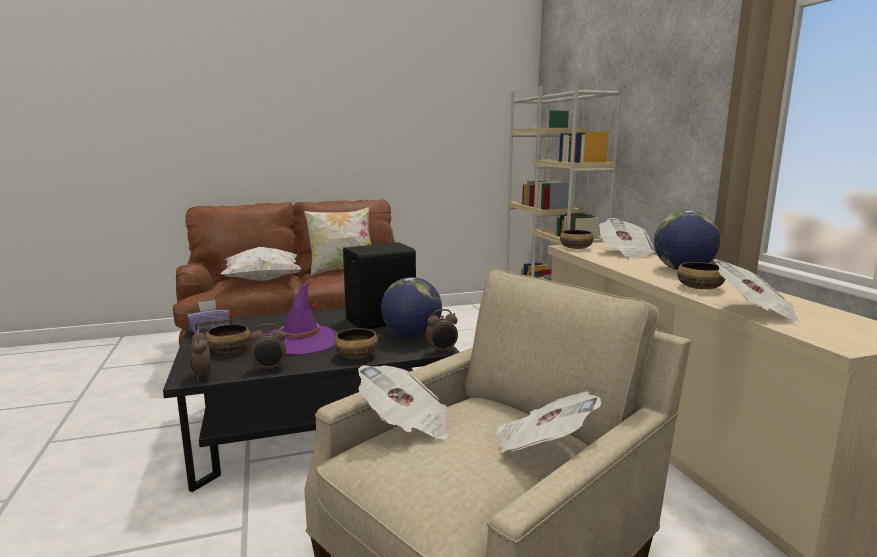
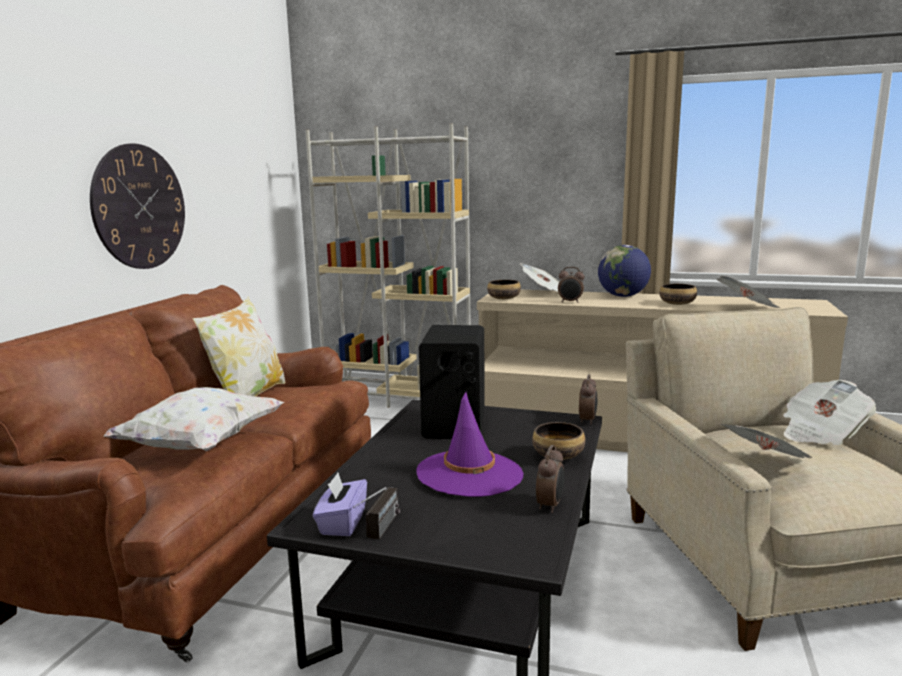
camera: 55 degrees left, 0 degrees up
alarm clock [190,329,211,381] -> alarm clock moved to [558,267,584,303]
bowl [206,324,251,353] -> none
globe [381,277,442,339] -> none
none -> wall clock [90,143,185,269]

